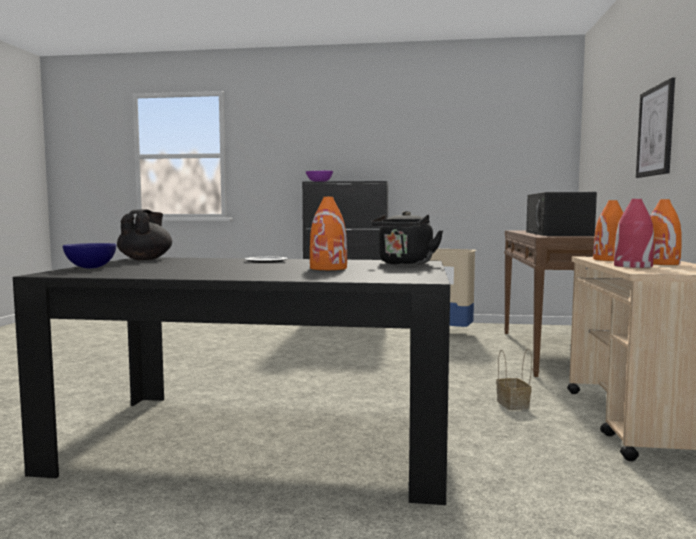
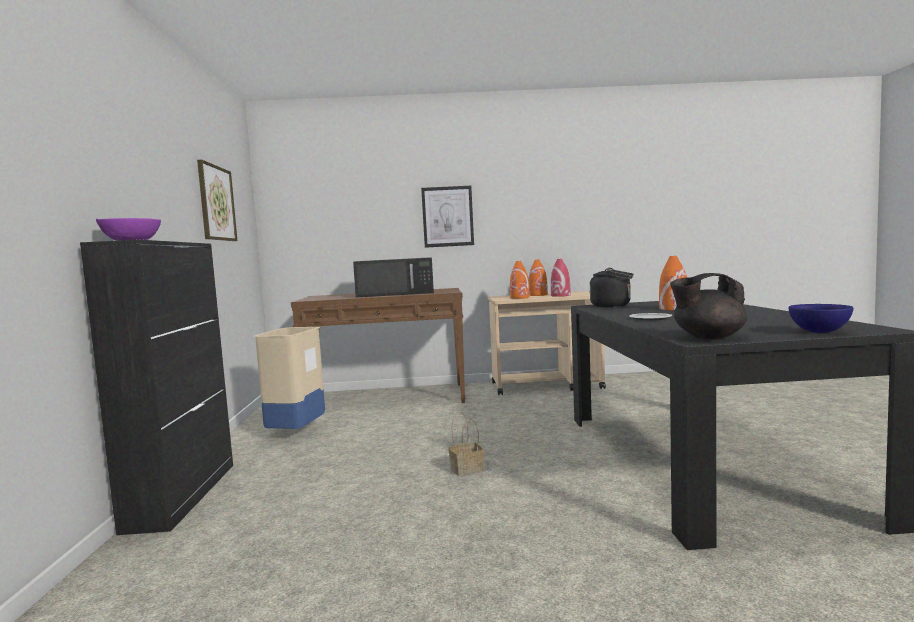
camera: 100 degrees left, 0 degrees up
basket [496,349,532,410] -> basket moved to [448,411,484,476]
none -> picture [197,160,238,241]

